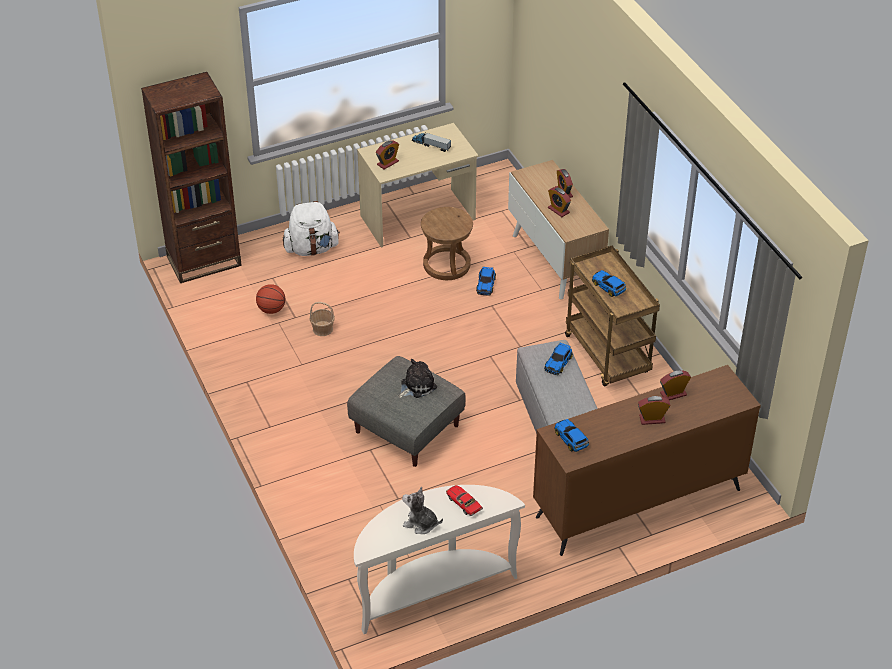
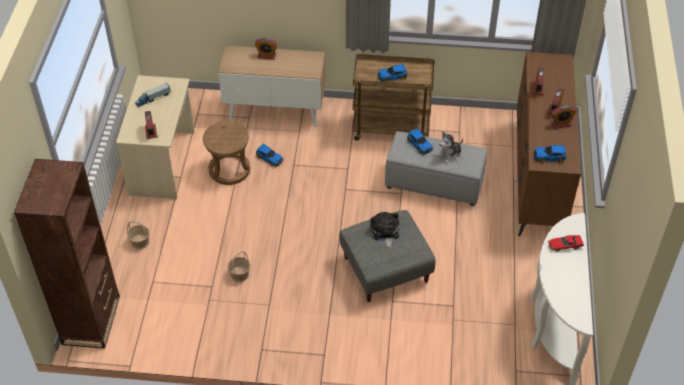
camera: 60 degrees left, 5 degrees up
basketball [256,284,285,314] -> none
white backpack [283,201,340,256] -> basket [127,221,150,249]
plush toy [402,487,443,534] -> plush toy moved to [437,131,463,164]
alarm clock [548,187,571,217] -> alarm clock moved to [551,105,577,129]

